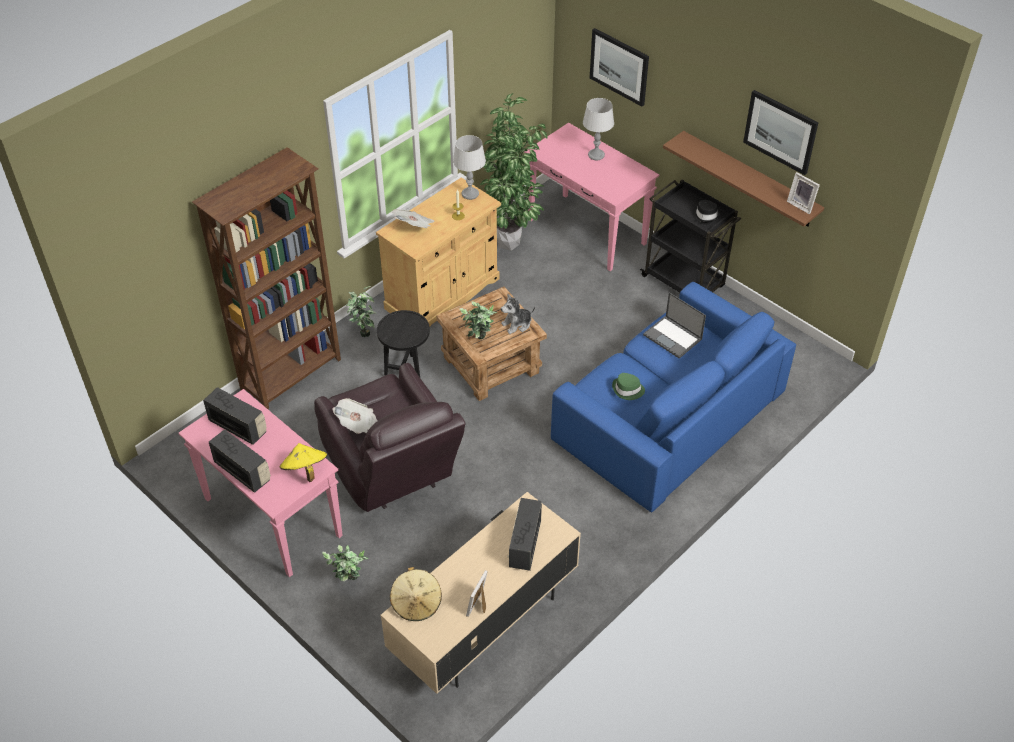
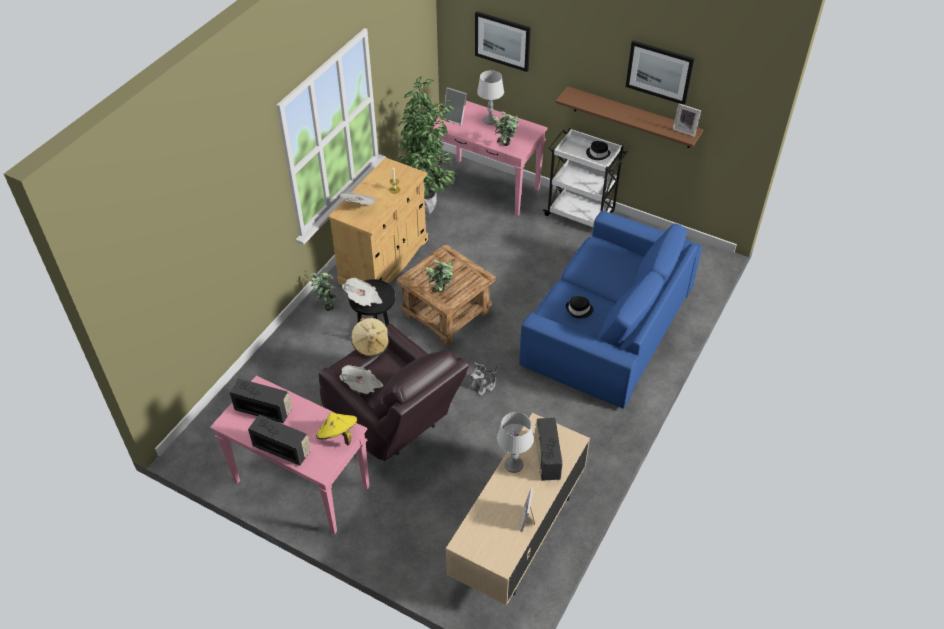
camera: 15 degrees left, 0 degrees up
brown bookcase [192,147,341,410] -> none
potted plant [322,545,369,581] -> potted plant moved to [492,111,520,146]
beige hat [390,567,442,621] -> beige hat moved to [351,318,389,357]
grey table lamp [453,135,486,200] -> grey table lamp moved to [497,412,534,473]
plush toy [501,294,535,334] -> plush toy moved to [470,361,497,396]
green hat [612,373,645,400] -> black hat [566,296,594,319]
black cart [640,179,741,293] -> white cart [543,128,628,227]
laptop [643,292,706,359] -> none
none -> newspaper [342,278,382,306]
none -> picture frame [443,87,467,125]

